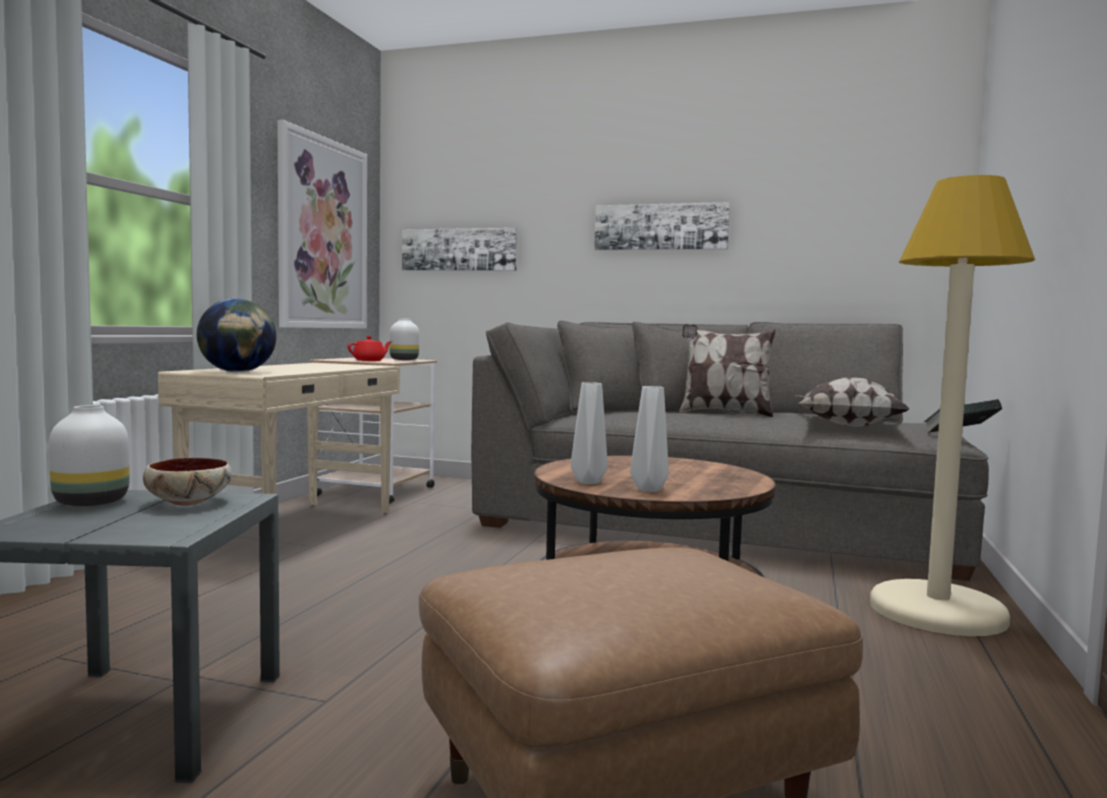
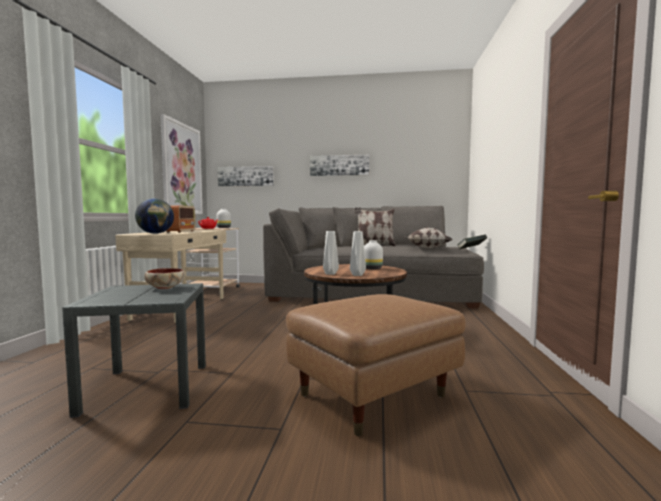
camera: 10 degrees left, 0 degrees up
white vase [49,405,130,506] -> white vase moved to [364,240,383,270]
beige floor lamp [870,175,1035,636] -> none
none -> radio [166,206,196,233]

